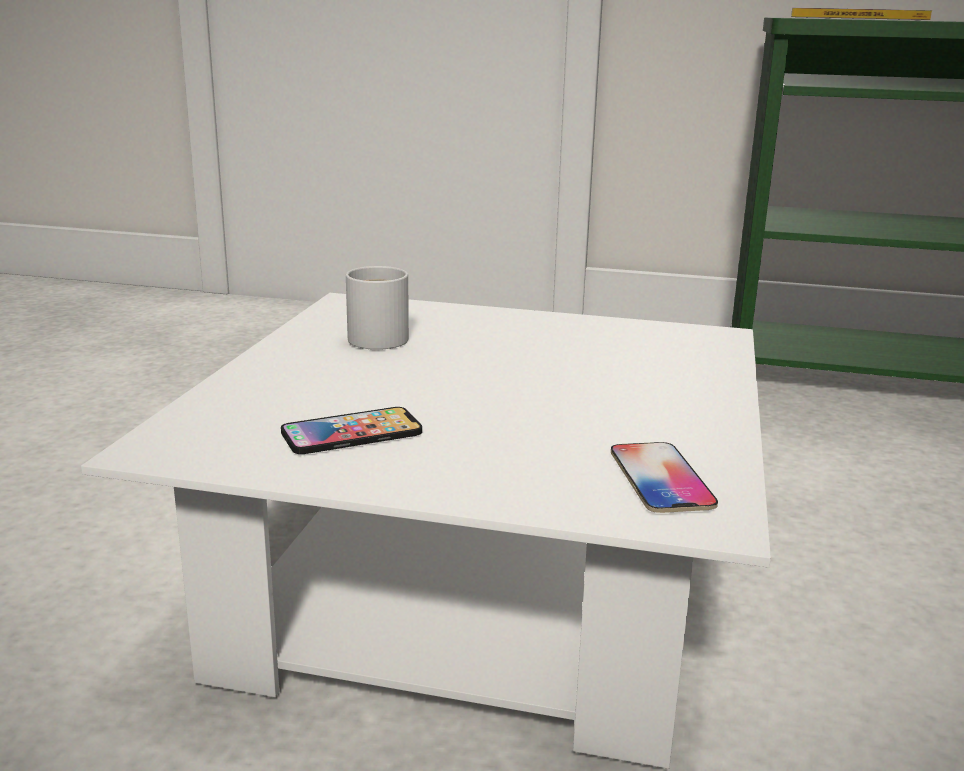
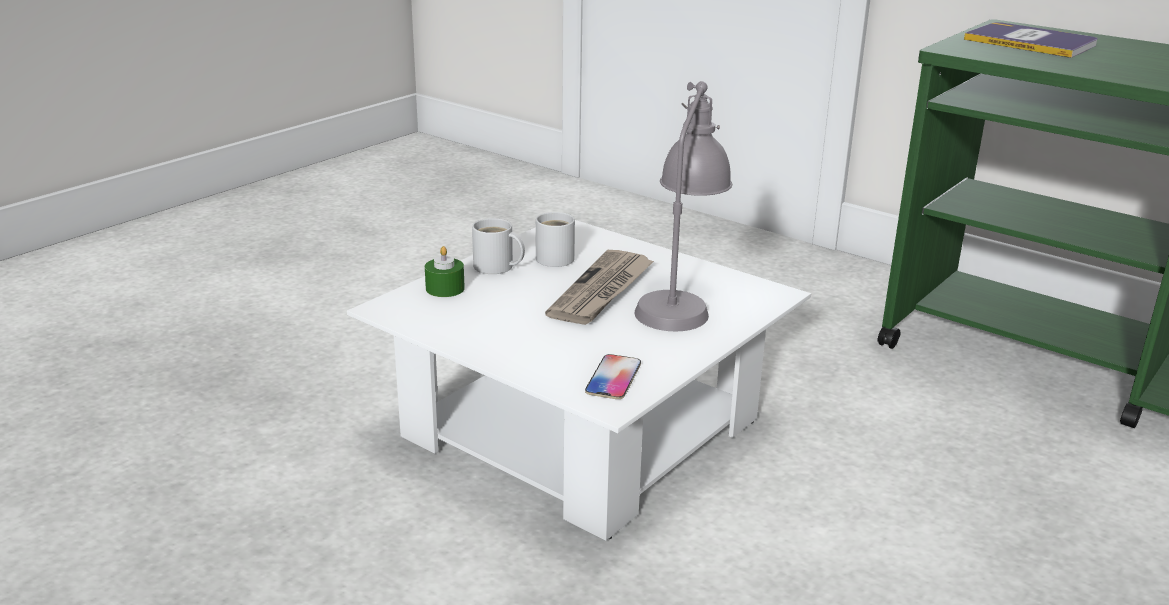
camera: 25 degrees right, 5 degrees up
phone [281,407,422,454] -> none
none -> green candle [425,246,465,297]
none -> white mug [472,218,525,274]
none -> newspaper [545,250,654,325]
none -> grey table lamp [635,81,732,331]

